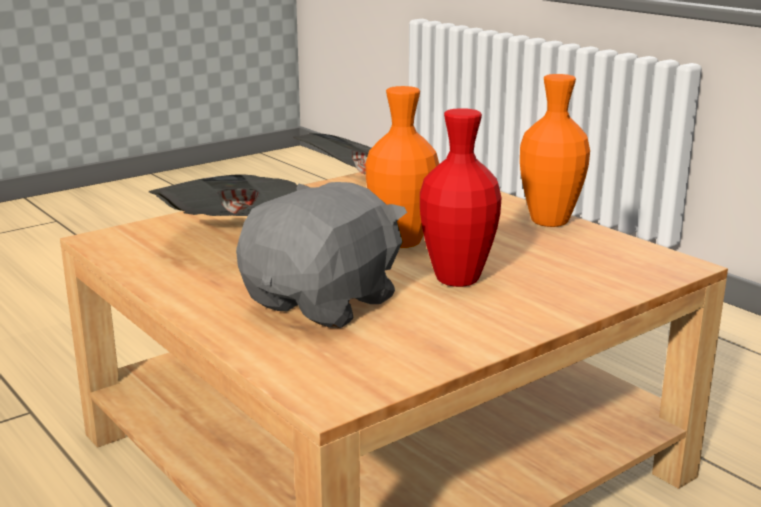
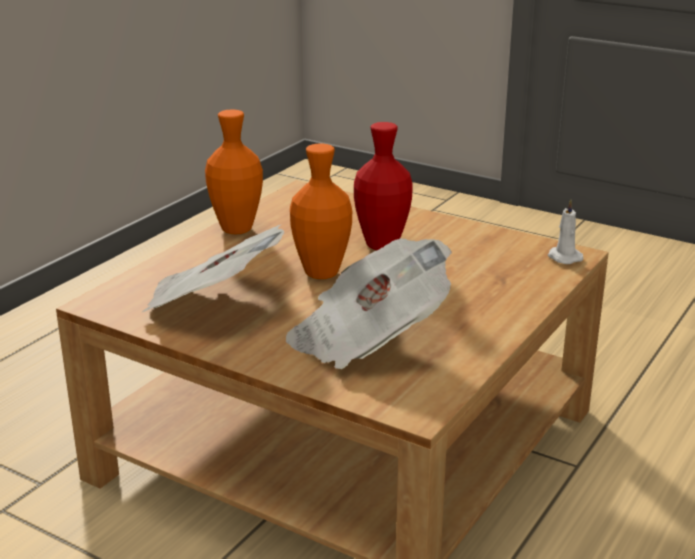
camera: 110 degrees left, 5 degrees up
grey plush toy [236,182,407,328] -> none
none -> white candle [548,199,584,264]

